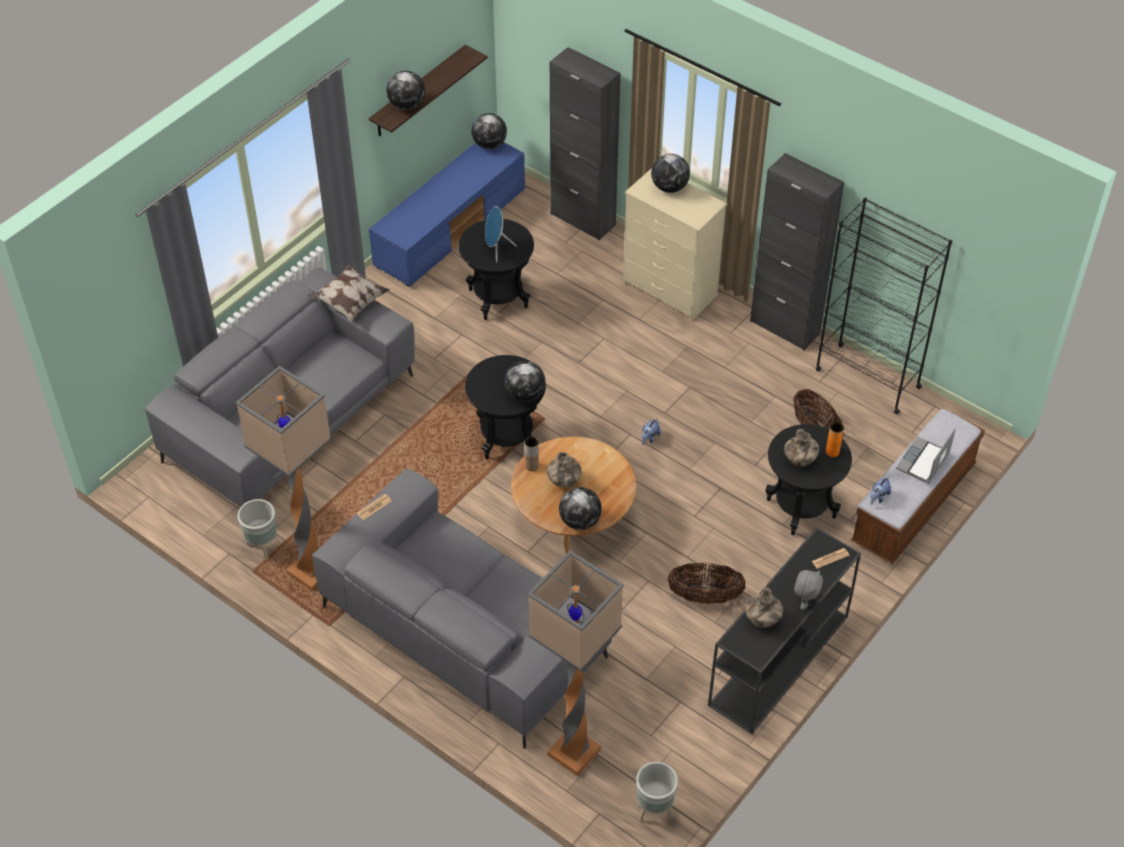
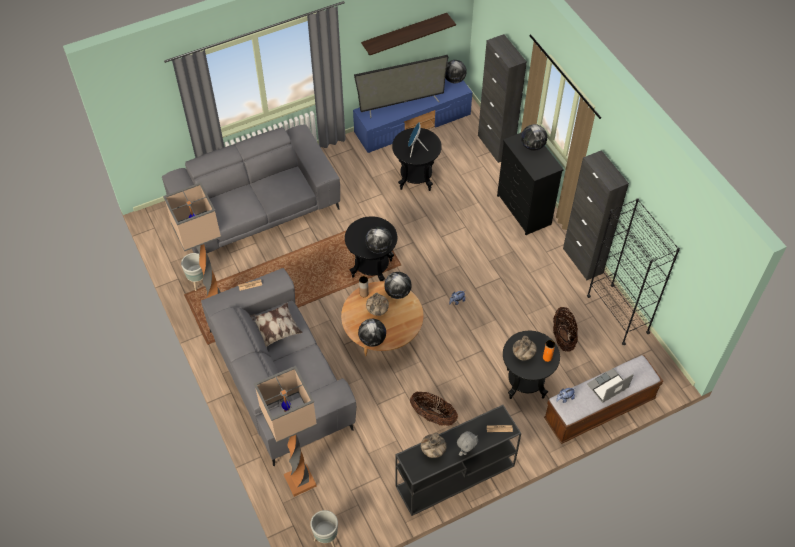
camera: 25 degrees right, 5 degrees up
pillow [308,265,390,321] -> pillow moved to [250,303,303,347]
globe [386,71,425,110] -> globe moved to [384,272,412,299]
beige dresser [623,168,727,321] -> black dresser [497,133,564,235]
none -> television [354,55,449,118]

